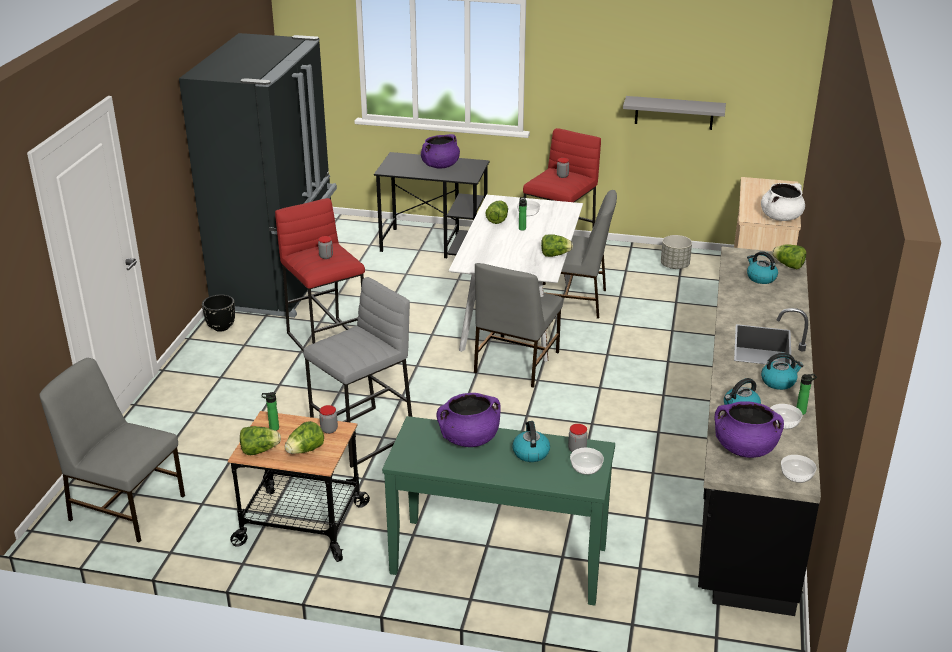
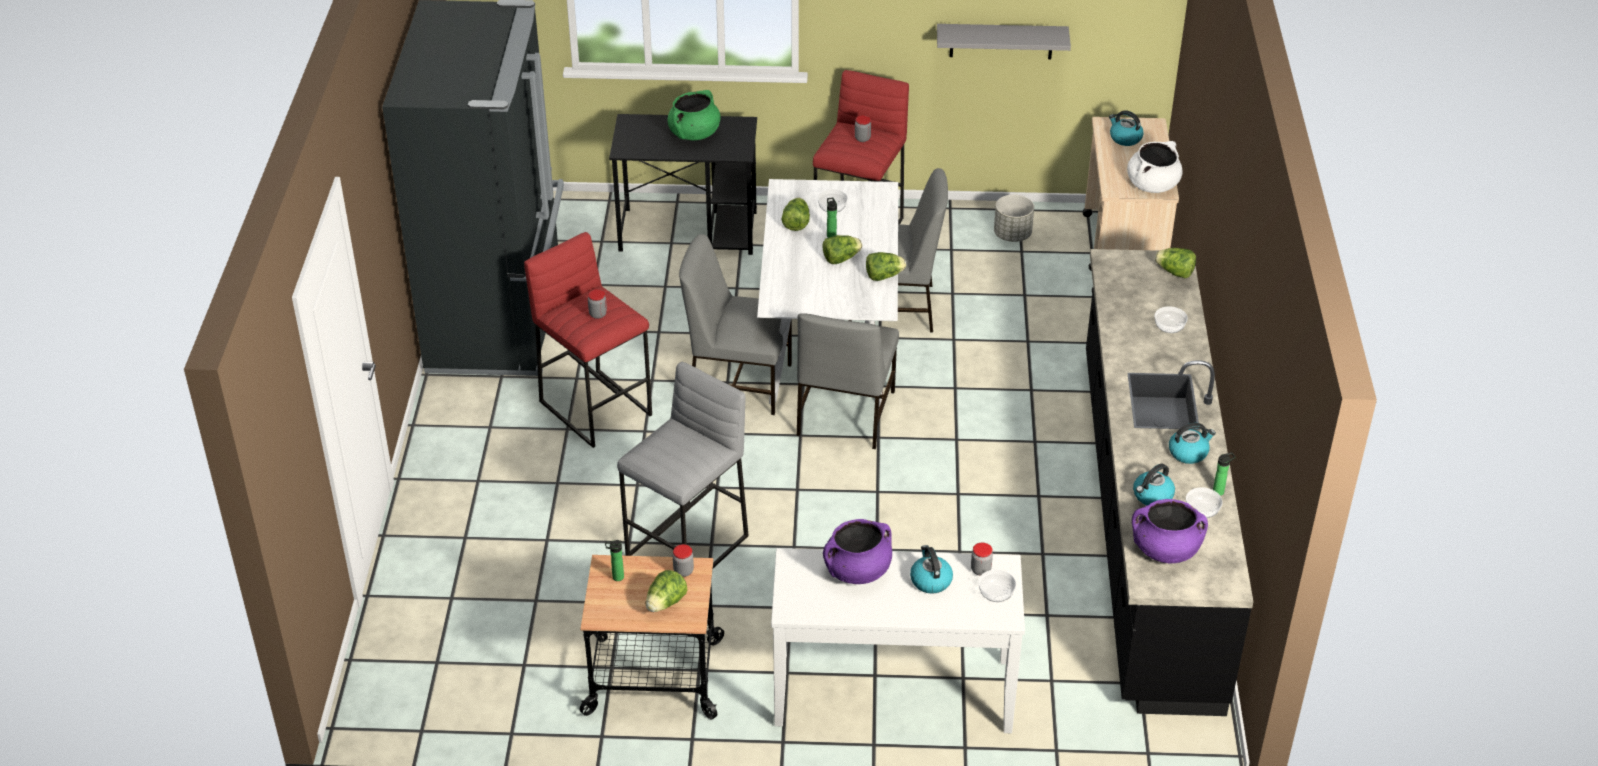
camera: 10 degrees left, 10 degrees up
grey chair [40,358,185,543] -> grey chair moved to [679,234,792,415]
black planter [202,294,235,332] -> none
lettuce [240,426,281,455] -> lettuce moved to [822,235,862,264]
green console table [382,416,615,606] -> white console table [771,548,1025,733]
purple cooking pot [421,134,460,168] -> green cooking pot [667,90,721,140]
kettle [747,251,778,284] -> kettle moved to [1109,110,1144,146]
bowl [781,455,817,483] -> bowl moved to [1154,306,1188,333]

